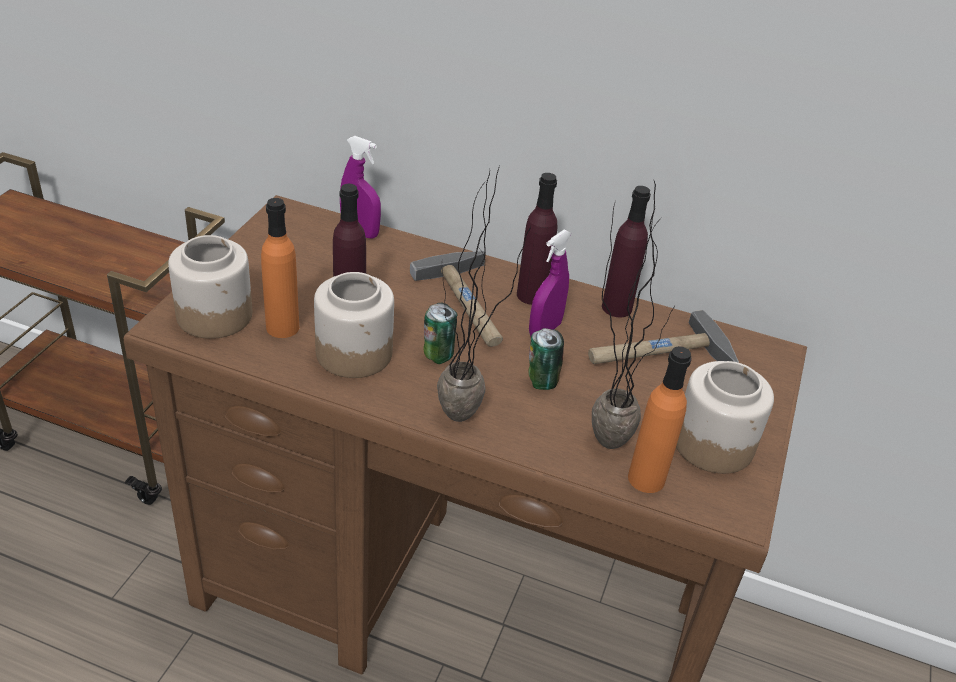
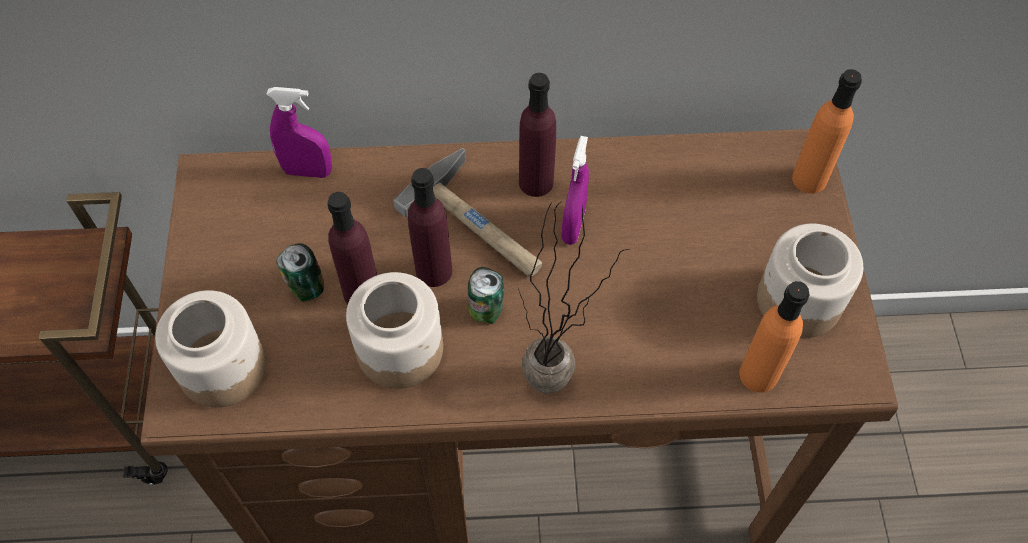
camera: 20 degrees left, 20 degrees up
orange bottle [261,198,299,338] -> orange bottle moved to [792,69,862,194]
can [529,328,564,390] -> can moved to [277,243,324,302]
hammer [588,310,739,364] -> none
potted plant [592,181,675,449] -> none
purple bottle [602,186,651,317] -> purple bottle moved to [408,168,452,287]

